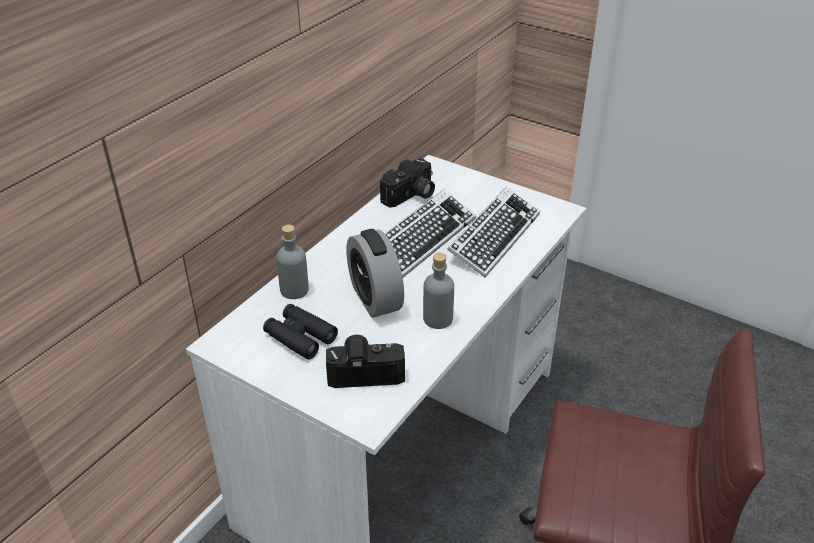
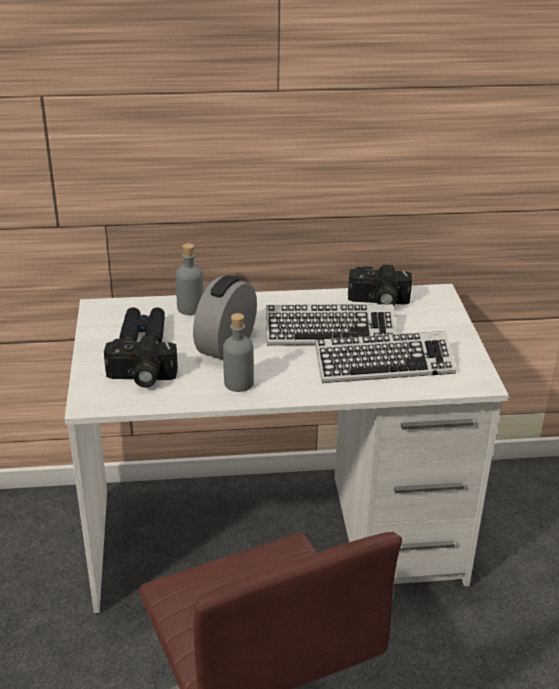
camera: 50 degrees right, 5 degrees down
camera [326,335,405,388] -> camera turned 135 degrees clockwise [104,336,178,388]

